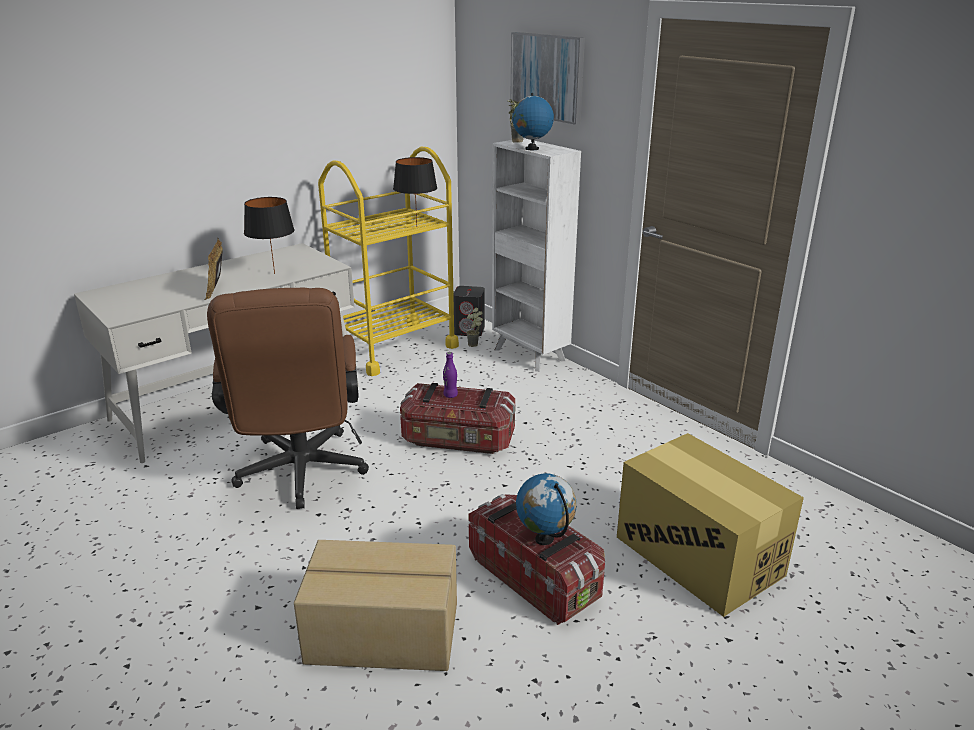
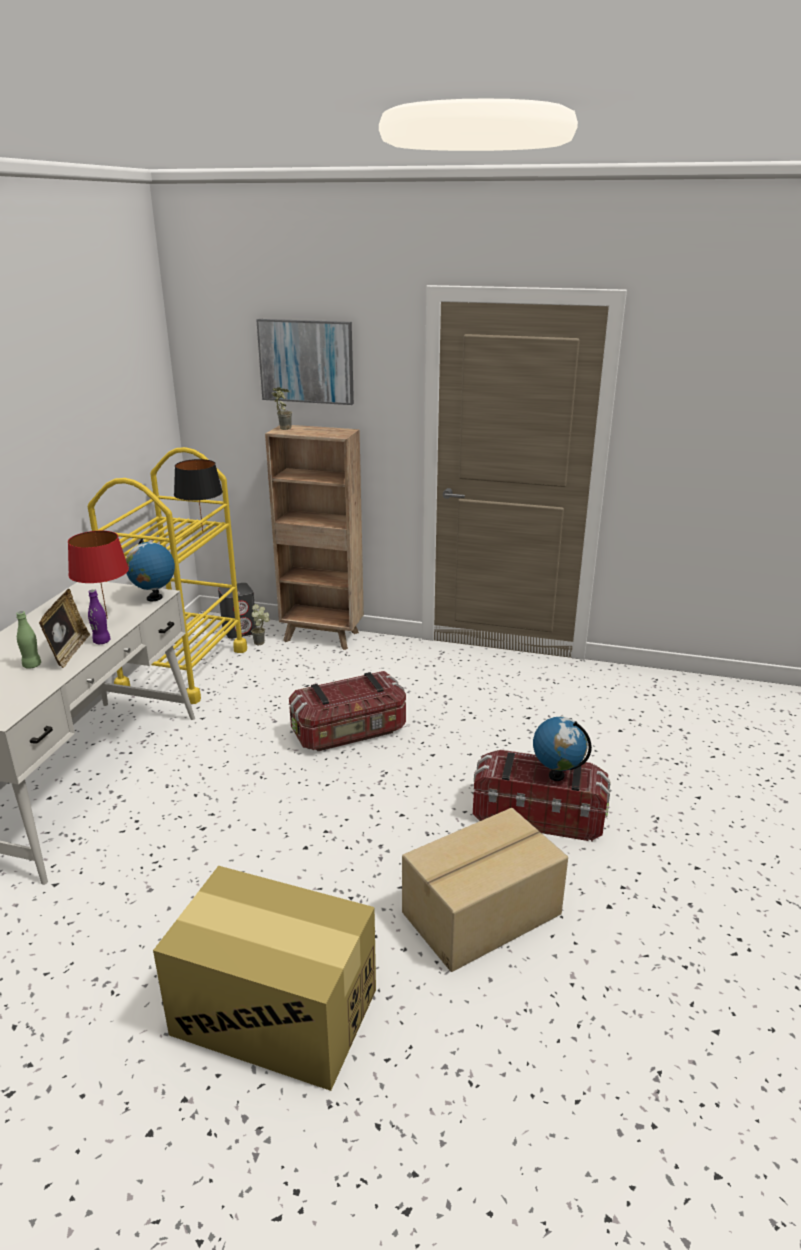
camera: 35 degrees left, 0 degrees up
picture frame [205,238,223,300] -> picture frame turned 135 degrees counterclockwise [39,589,90,668]
brown office chair [207,288,369,509] -> none
black table lamp [244,197,294,274] -> red table lamp [68,531,129,619]
purple bottle [443,352,458,398] -> purple bottle moved to [88,589,111,644]
white bookcase [492,138,581,372] -> brown bookcase [265,425,364,650]
globe [512,93,554,150] -> globe moved to [126,539,175,601]
cardboard box [617,433,804,617] -> cardboard box moved to [153,866,376,1091]
none -> green bottle [16,611,41,669]

